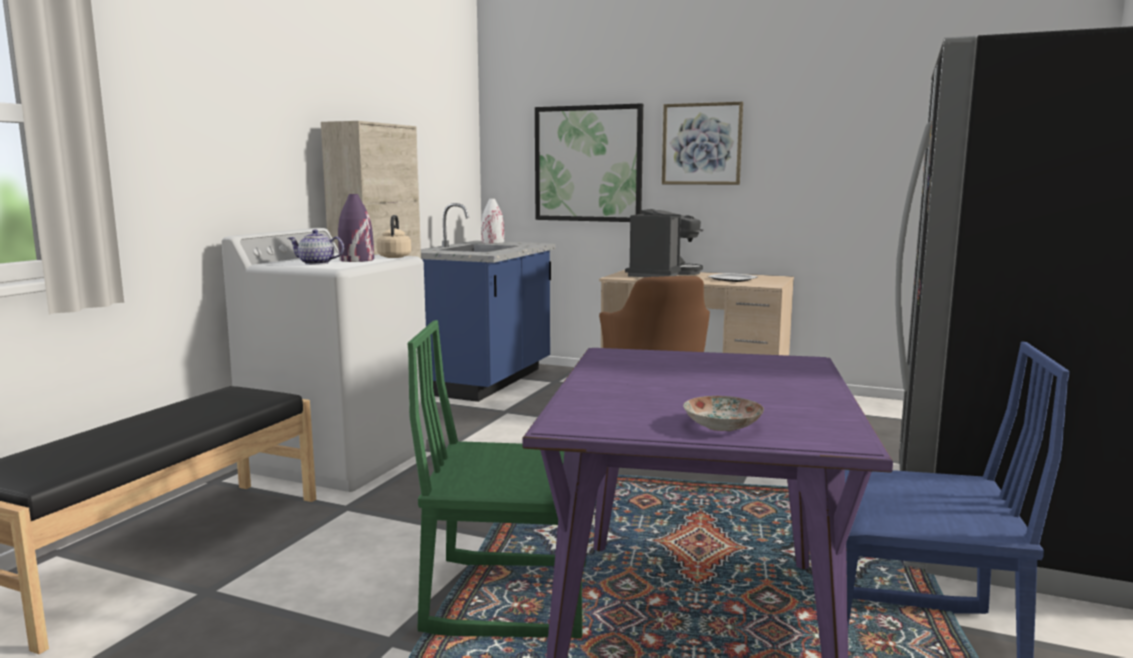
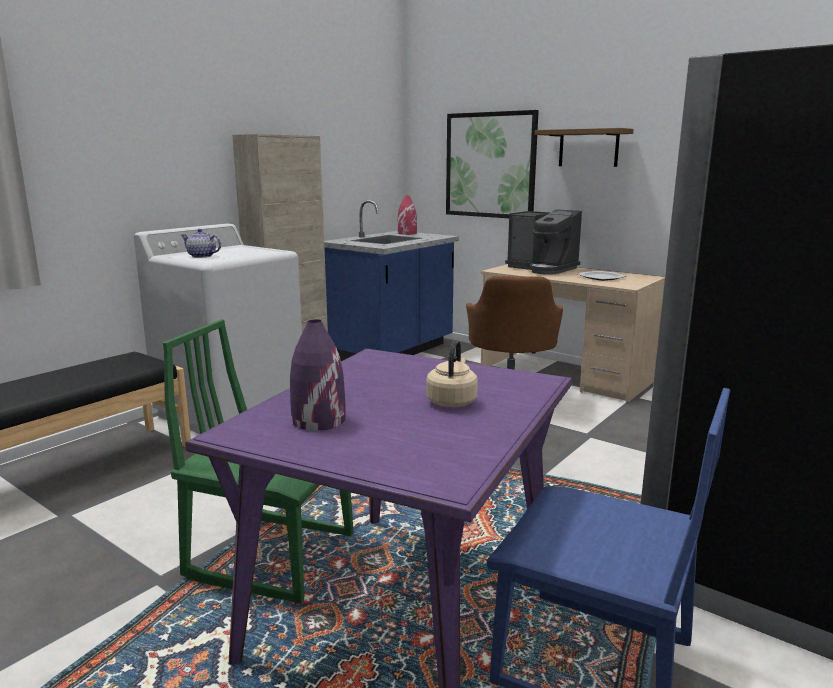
camera: 15 degrees right, 5 degrees up
purple vase [338,194,374,262] -> purple vase moved to [290,319,346,431]
beige kettle [377,215,411,258] -> beige kettle moved to [426,340,478,407]
white vase [481,199,504,244] -> red vase [397,195,417,235]
coffee machine [625,209,703,277] -> coffee machine turned 90 degrees clockwise [505,209,582,275]
picture [662,102,743,185] -> shelf [535,128,634,167]
plate [683,396,764,431] -> none

